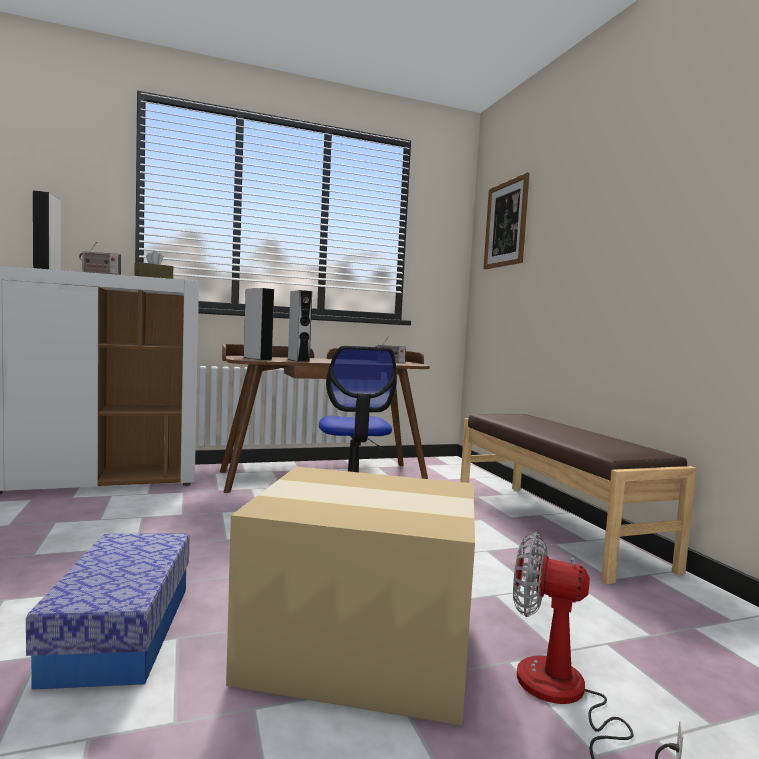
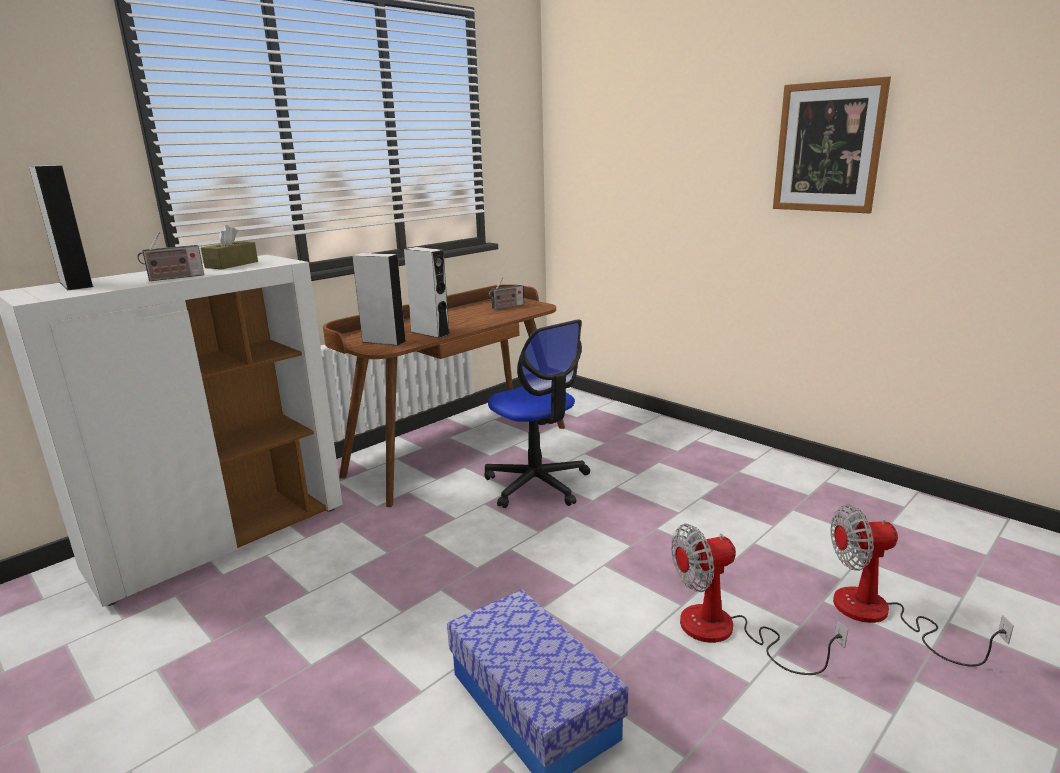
camera: 25 degrees left, 15 degrees up
cardboard box [226,467,475,726] -> fan [671,524,848,675]
brown bench [460,414,696,584] -> none
picture [483,173,530,269] -> picture moved to [773,76,891,213]

